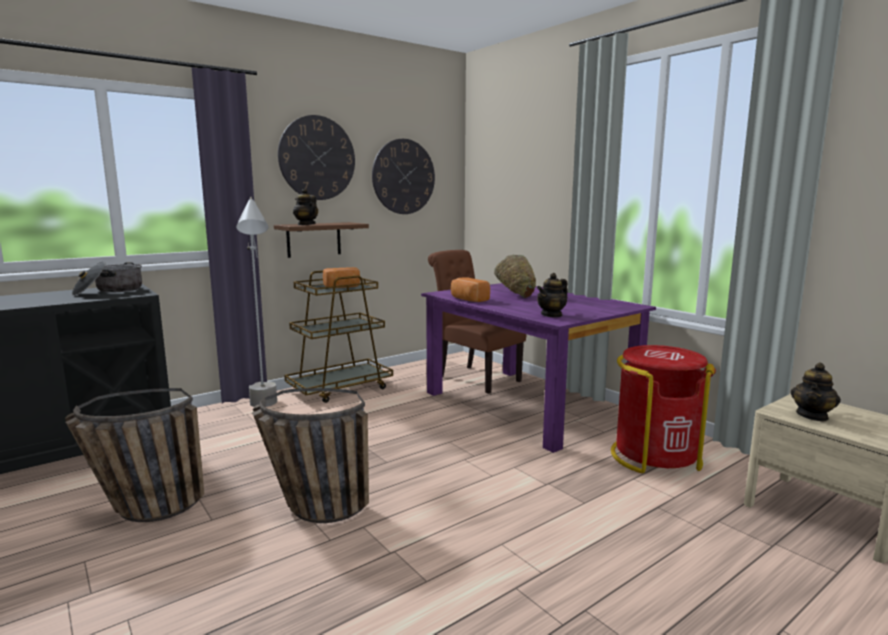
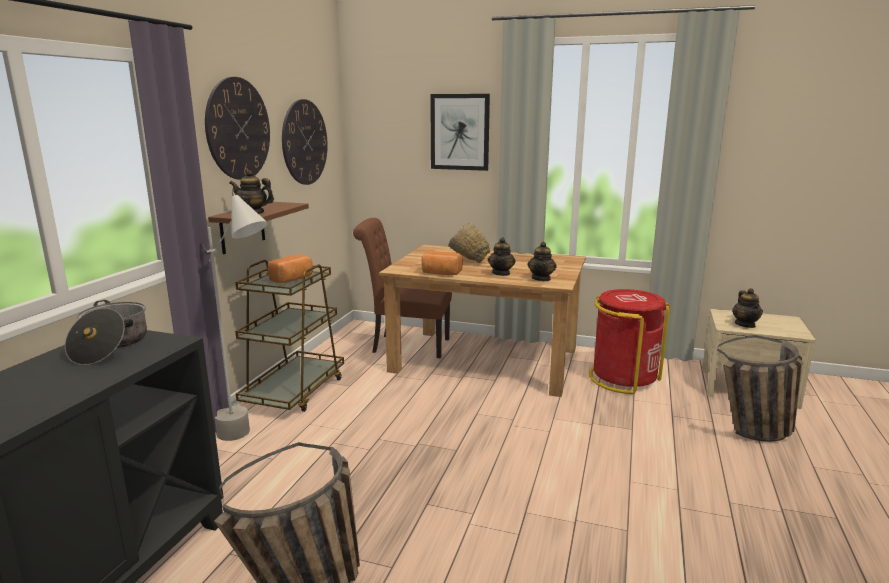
camera: 35 degrees left, 5 degrees up
basket [252,388,369,523] -> basket moved to [717,335,803,442]
purple dining table [421,283,656,453] -> brown dining table [379,245,586,397]
none -> picture [430,94,490,171]
none -> teapot [488,237,516,276]

